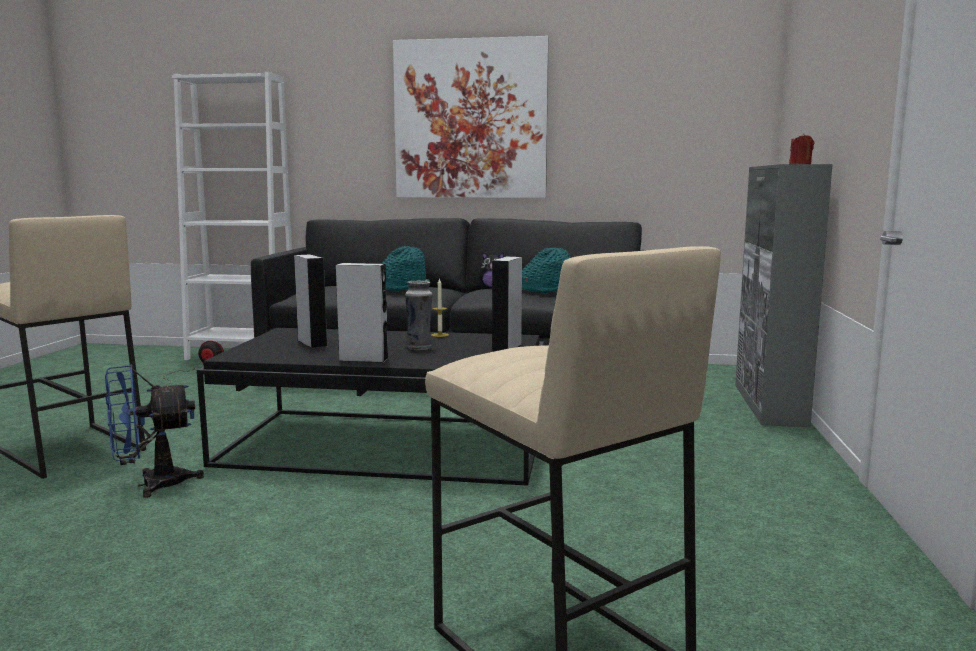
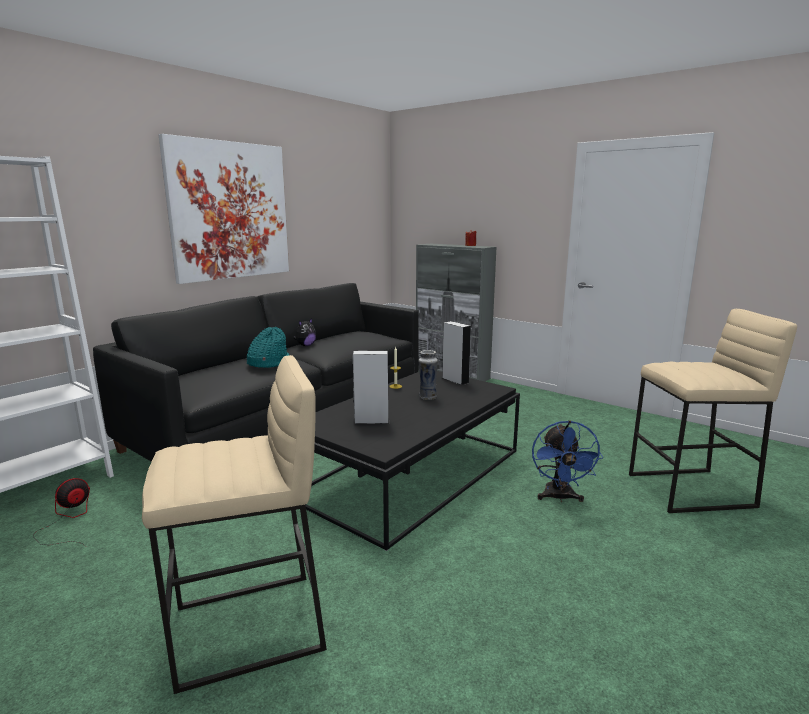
camera: 60 degrees left, 5 degrees up
blue fan [105,364,204,498] -> blue fan moved to [532,420,603,502]
grey speaker [336,263,389,363] -> none
turquoise hat [522,248,571,293] -> none

